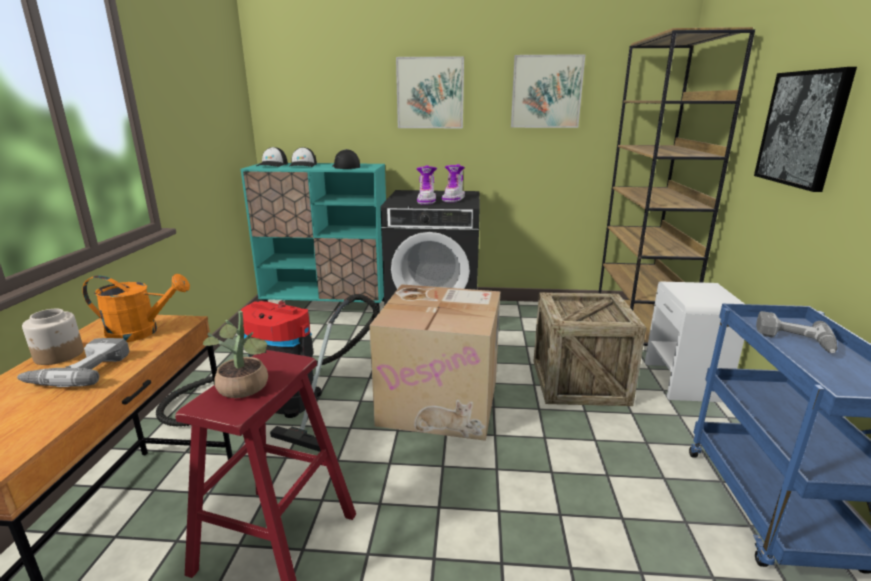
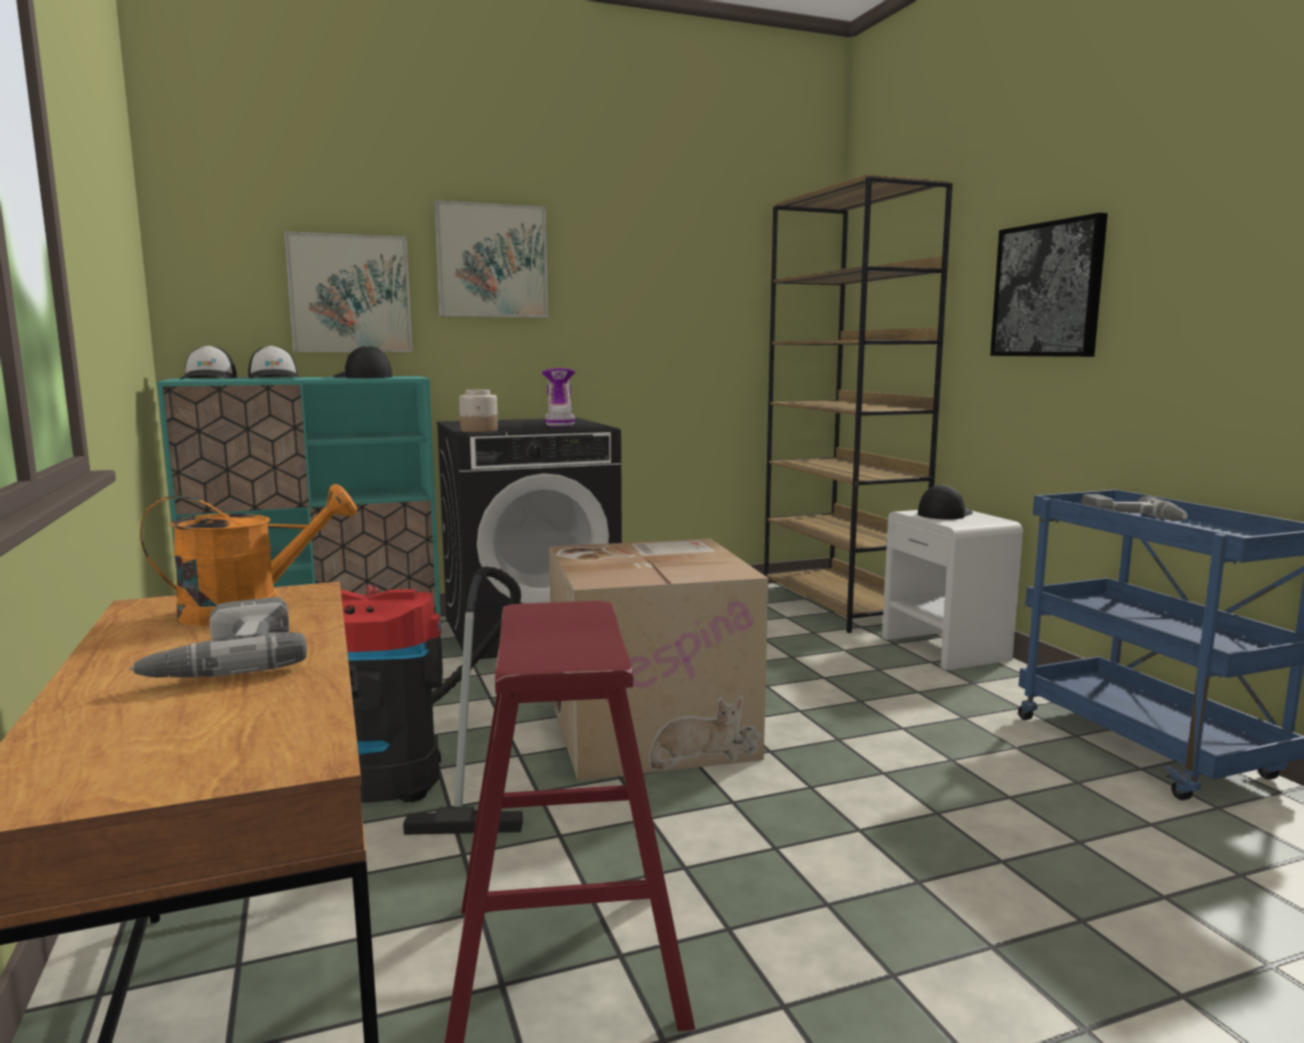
camera: 25 degrees left, 10 degrees down
jar [22,309,84,365] -> jar moved to [459,390,498,432]
potted plant [203,311,268,398] -> none
boot [416,165,437,205] -> none
picture [511,54,585,128] -> picture moved to [284,231,413,352]
crate [533,292,646,406] -> none
none -> cap [918,484,973,519]

